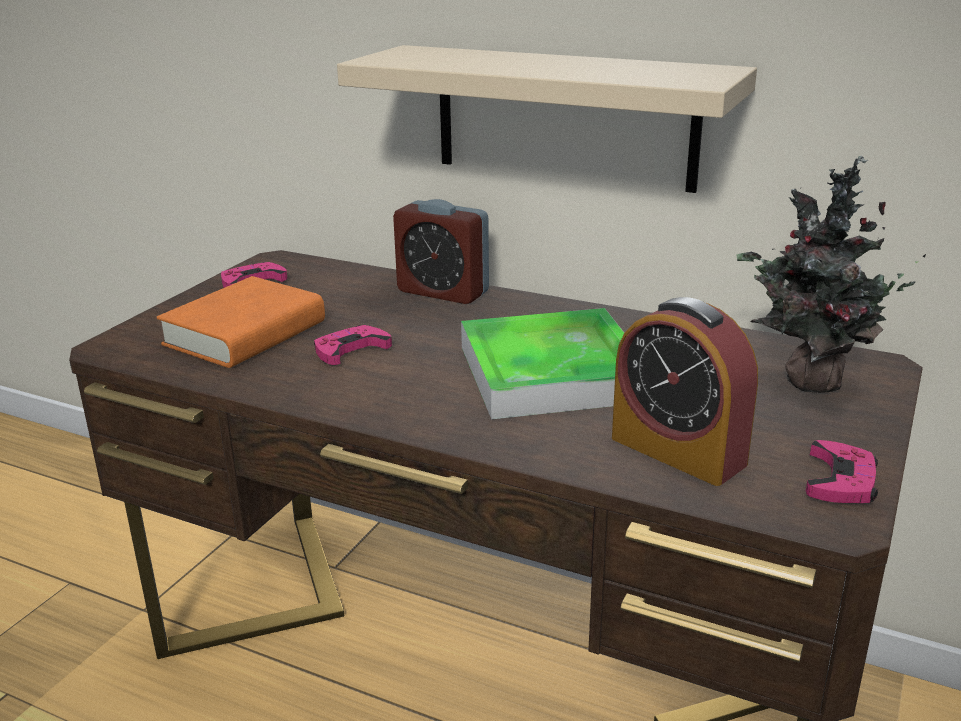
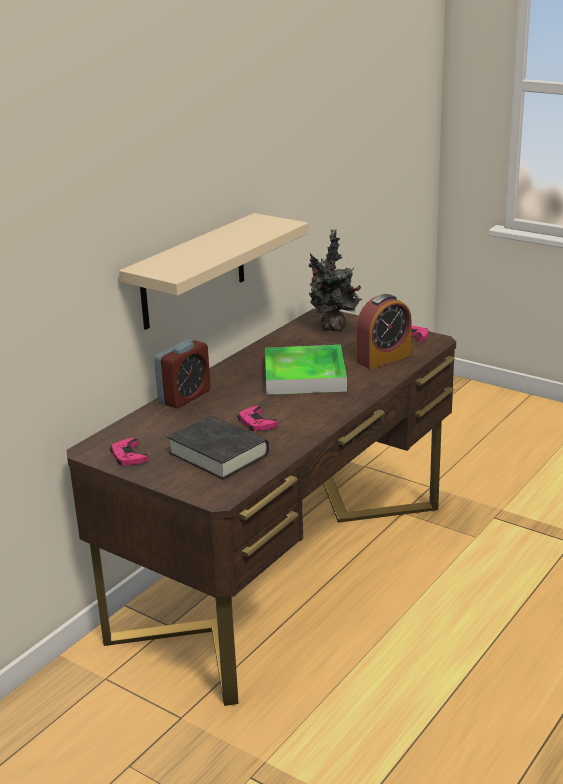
camera: 80 degrees left, 0 degrees up
orange book [157,276,325,368] -> black book [167,416,269,480]

